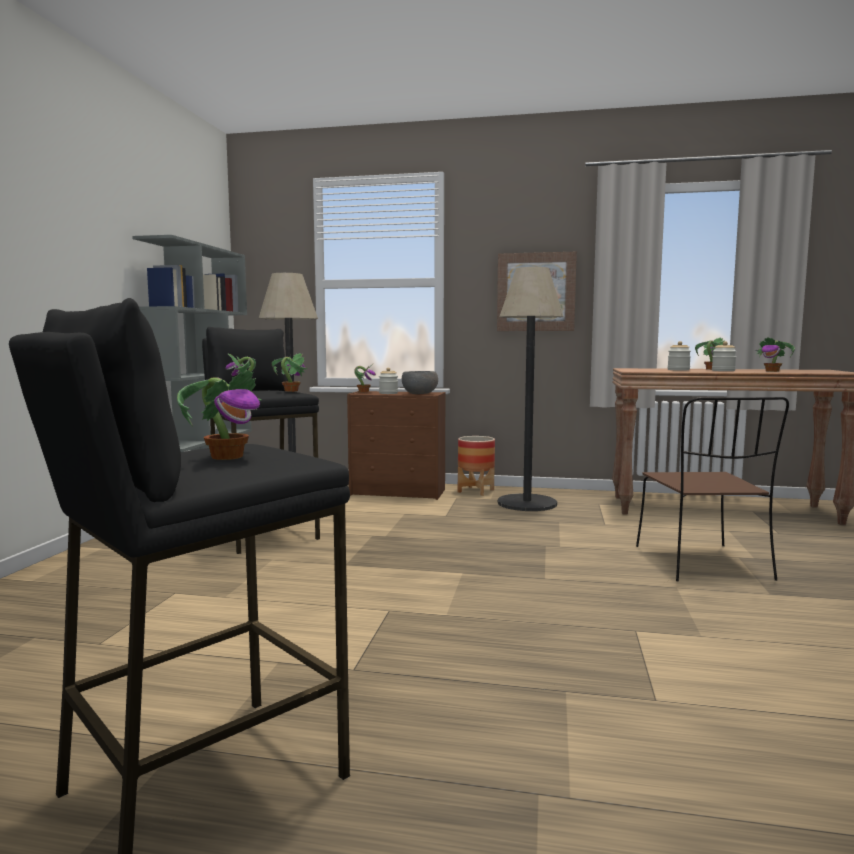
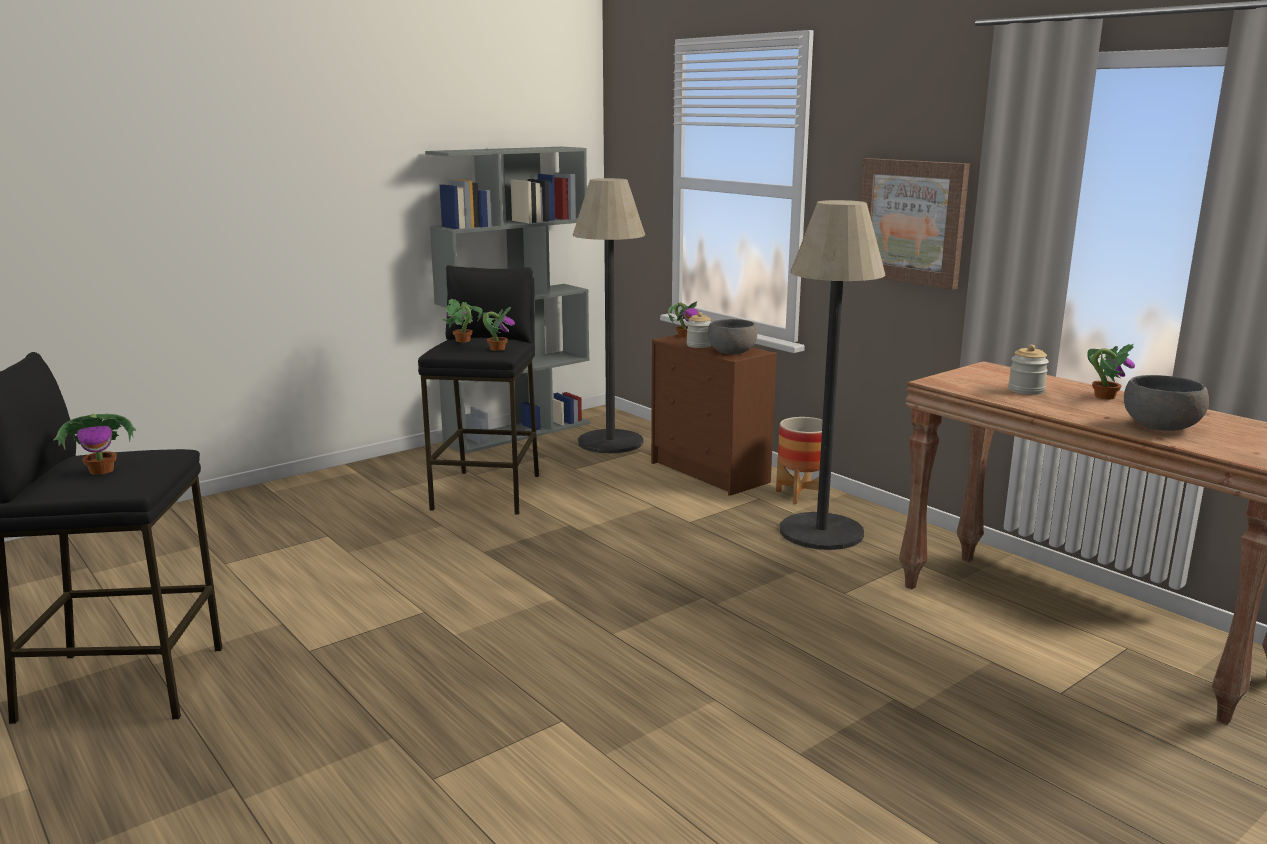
camera: 40 degrees right, 10 degrees up
brown chair [636,397,789,581] -> none
jar [712,341,737,371] -> none
potted plant [754,337,795,372] -> grey bowl [1124,375,1209,431]

